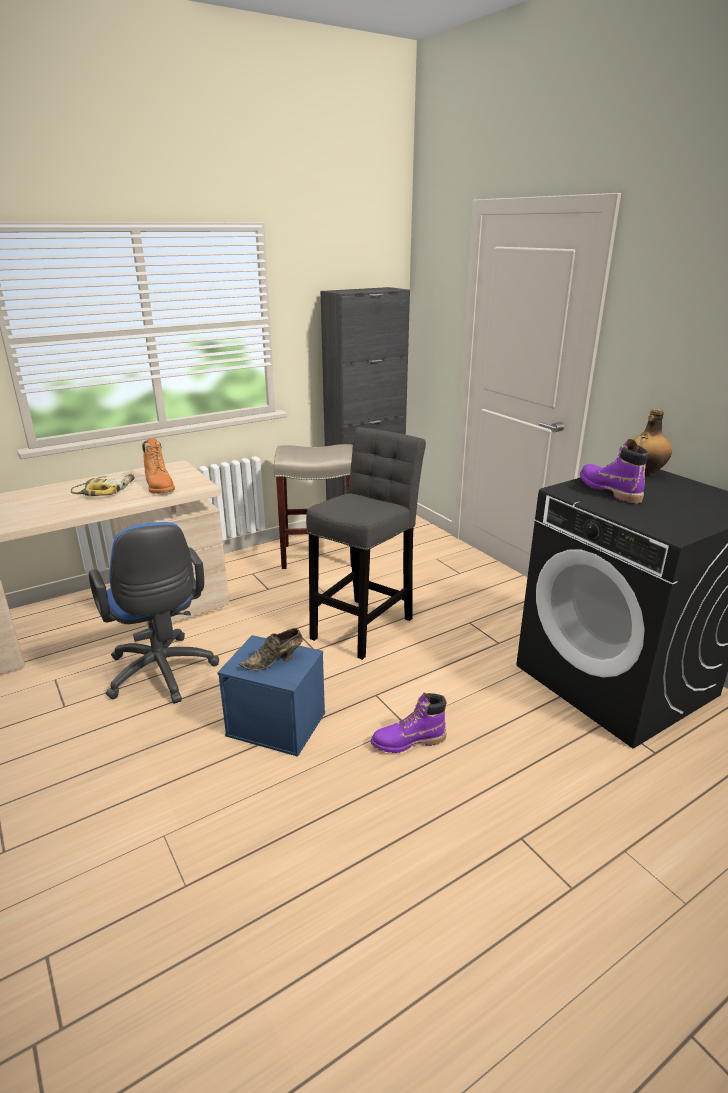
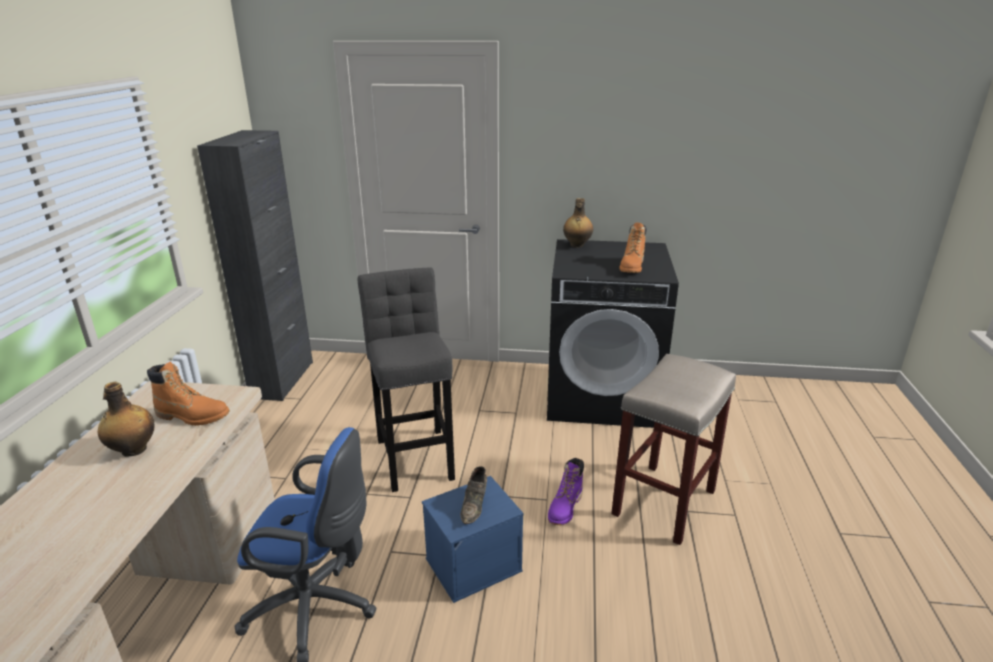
camera: 50 degrees left, 0 degrees up
power drill [71,474,135,496] -> bottle [98,382,155,457]
beige stool [274,444,353,569] -> beige stool moved to [611,354,736,545]
purple boot [580,439,649,504] -> none
none -> orange boot [620,222,647,273]

